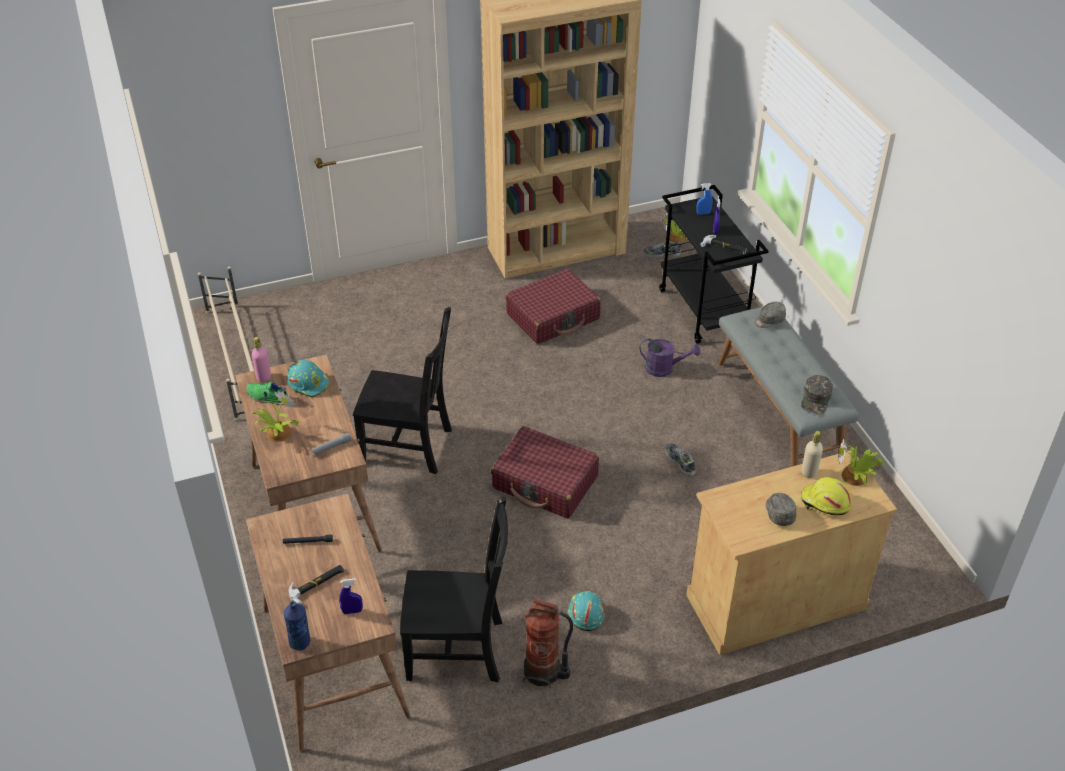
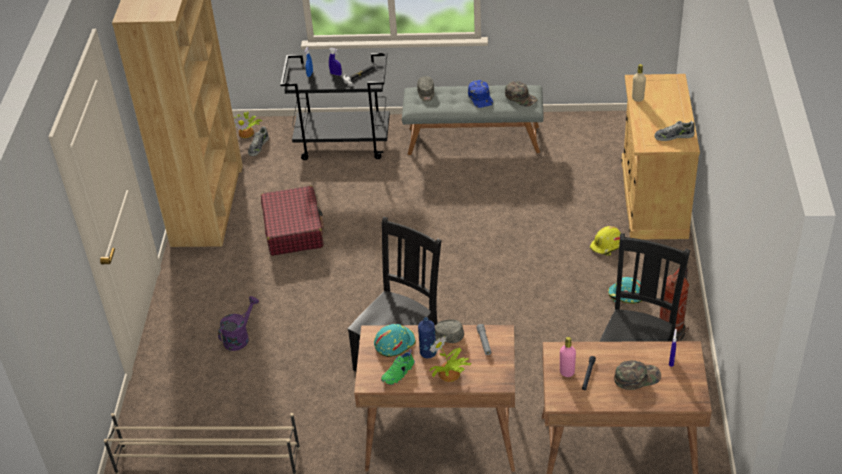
camera: 65 degrees left, 0 degrees up
pink bottle [251,337,271,382] -> pink bottle moved to [560,337,576,377]
blue bottle [284,601,310,651] -> blue bottle moved to [418,317,437,358]
hammer [288,565,344,605] -> green cap [614,360,661,390]
red suitcase [491,426,599,518] -> none
purple watering can [640,339,700,377] -> purple watering can moved to [218,296,259,351]
shoe [666,443,695,477] -> shoe moved to [654,121,695,141]
grey cap [766,493,796,526] -> grey cap moved to [435,319,464,343]
yellow hard hat [801,477,852,515] -> yellow hard hat moved to [590,226,621,256]
potted plant [838,439,885,486] -> none
none -> blue cap [468,80,493,108]

